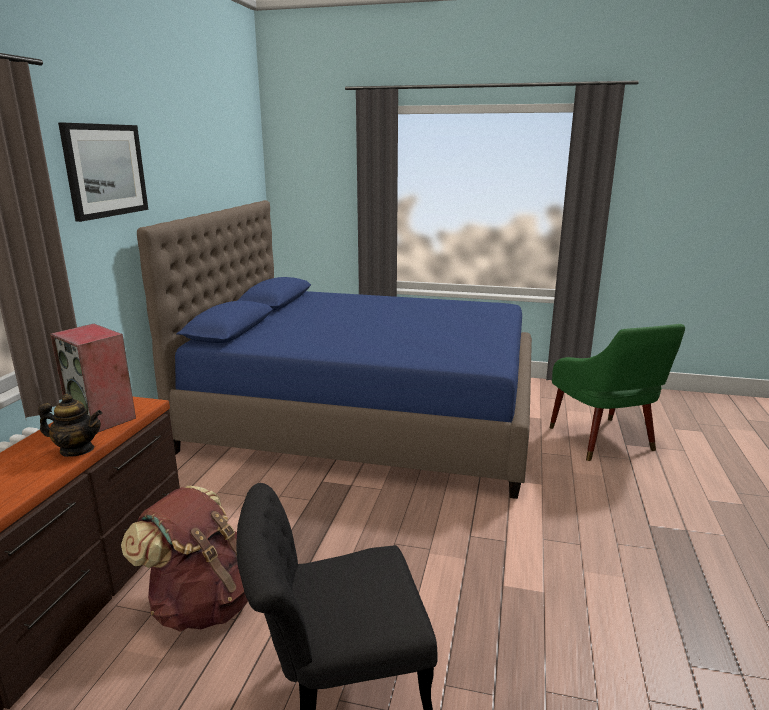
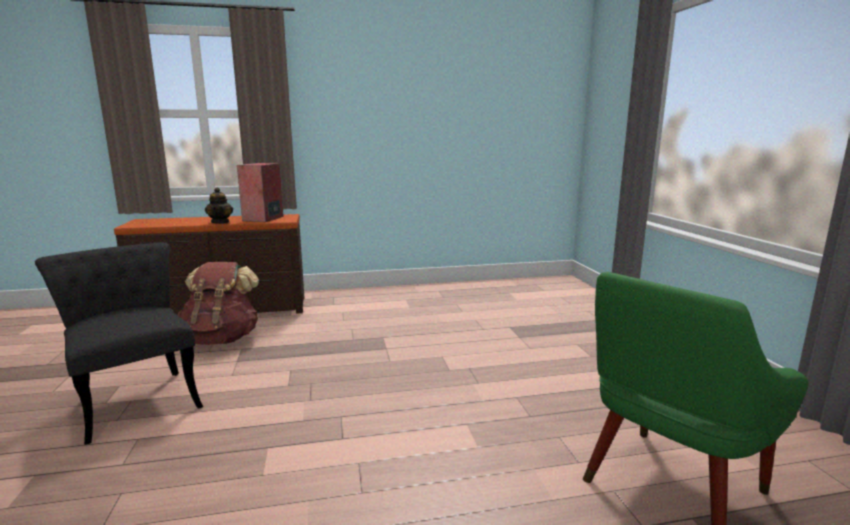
camera: 65 degrees right, 5 degrees down
picture [58,123,148,222] -> none
blue bed [137,200,532,499] -> none

